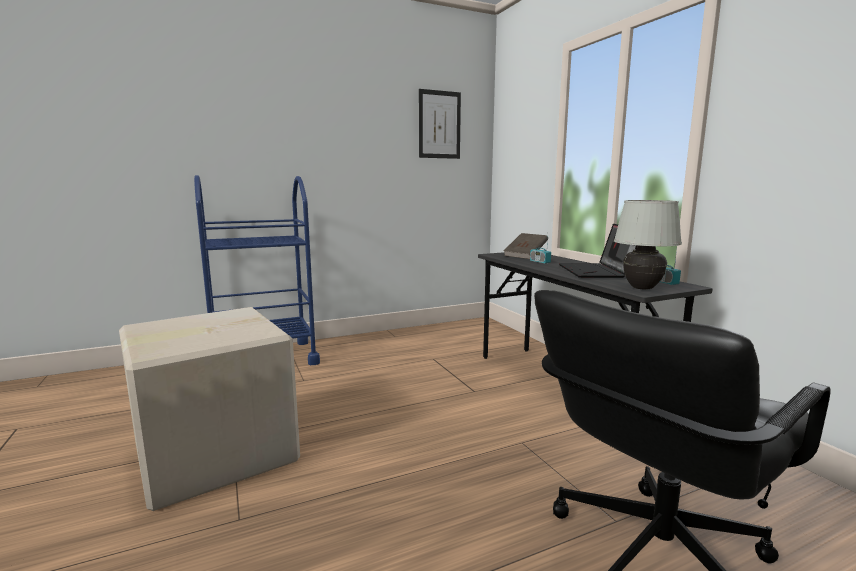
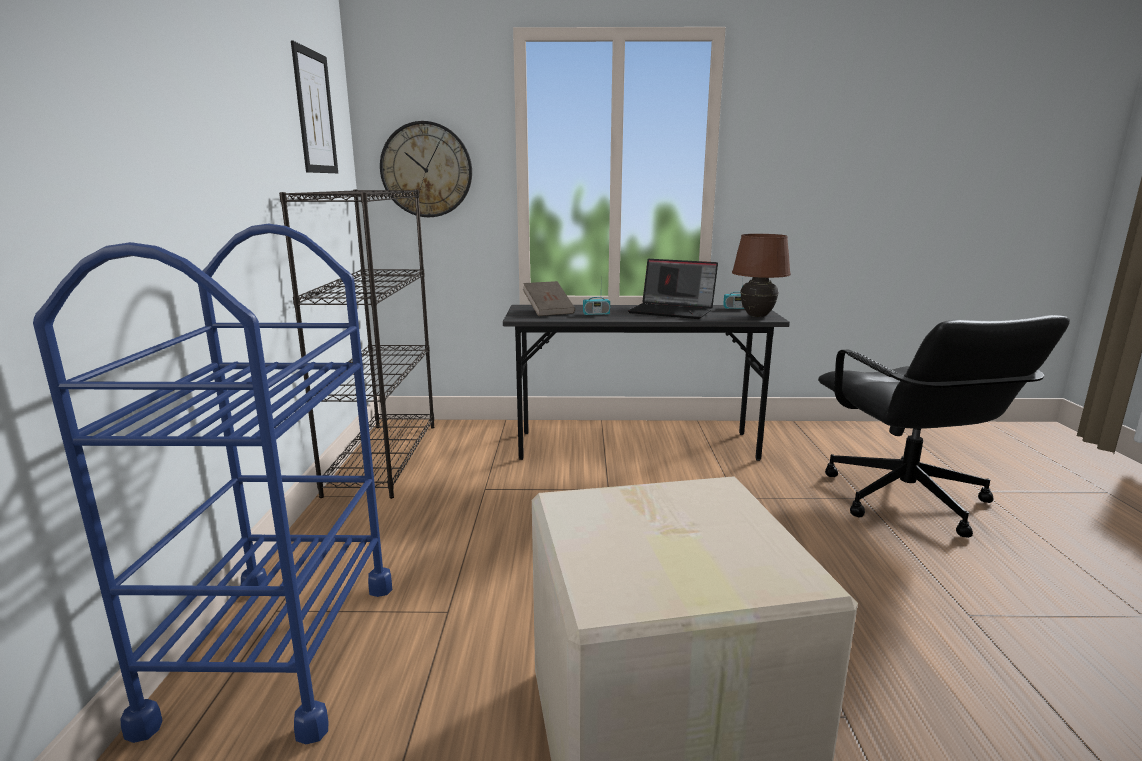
camera: 65 degrees left, 5 degrees up
white table lamp [614,200,682,290] -> brown table lamp [732,234,791,317]
none -> black bookcase [279,189,434,499]
none -> wall clock [380,121,472,217]

